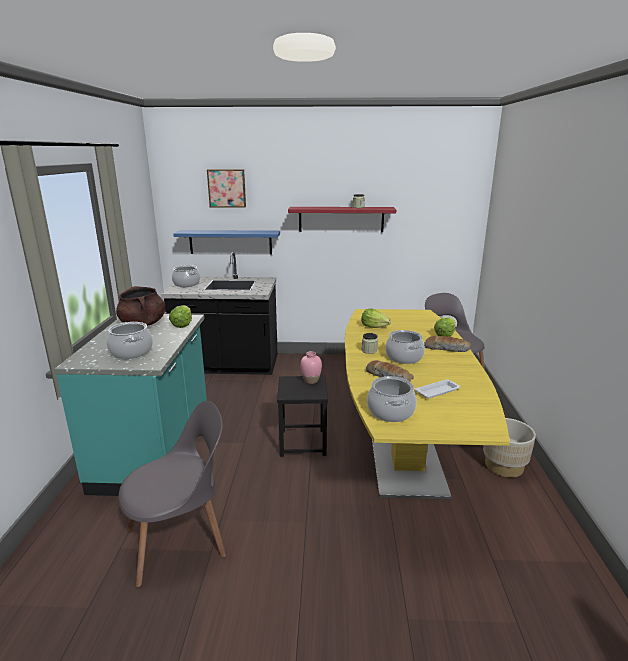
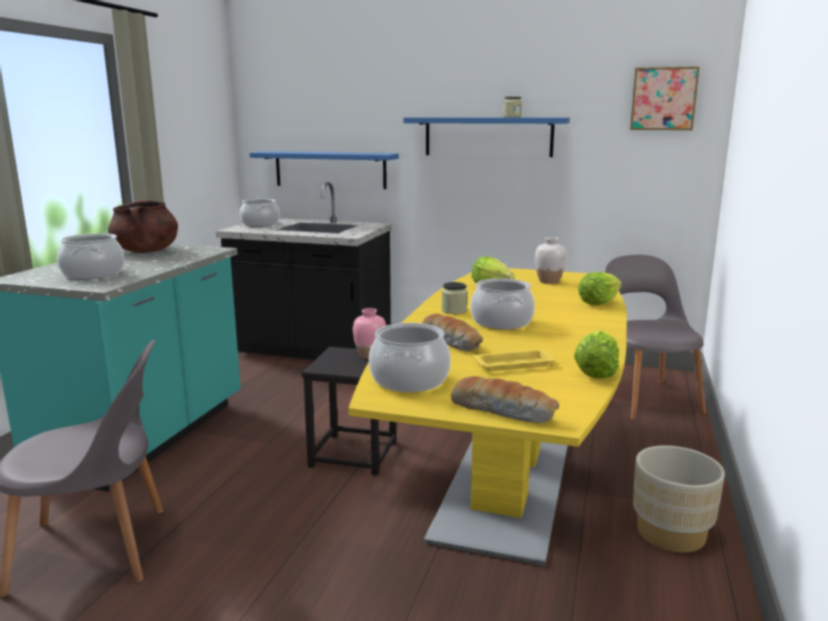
camera: 15 degrees right, 5 degrees down
lettuce [169,305,192,328] -> lettuce moved to [574,330,619,379]
picture [207,169,246,208] -> picture moved to [630,66,700,130]
red shelf [288,207,396,232] -> blue shelf [403,117,570,157]
white tray [414,379,461,399] -> yellow tray [473,349,556,371]
bread [424,336,471,352] -> bread moved to [451,376,559,423]
none -> white vase [535,237,566,284]

